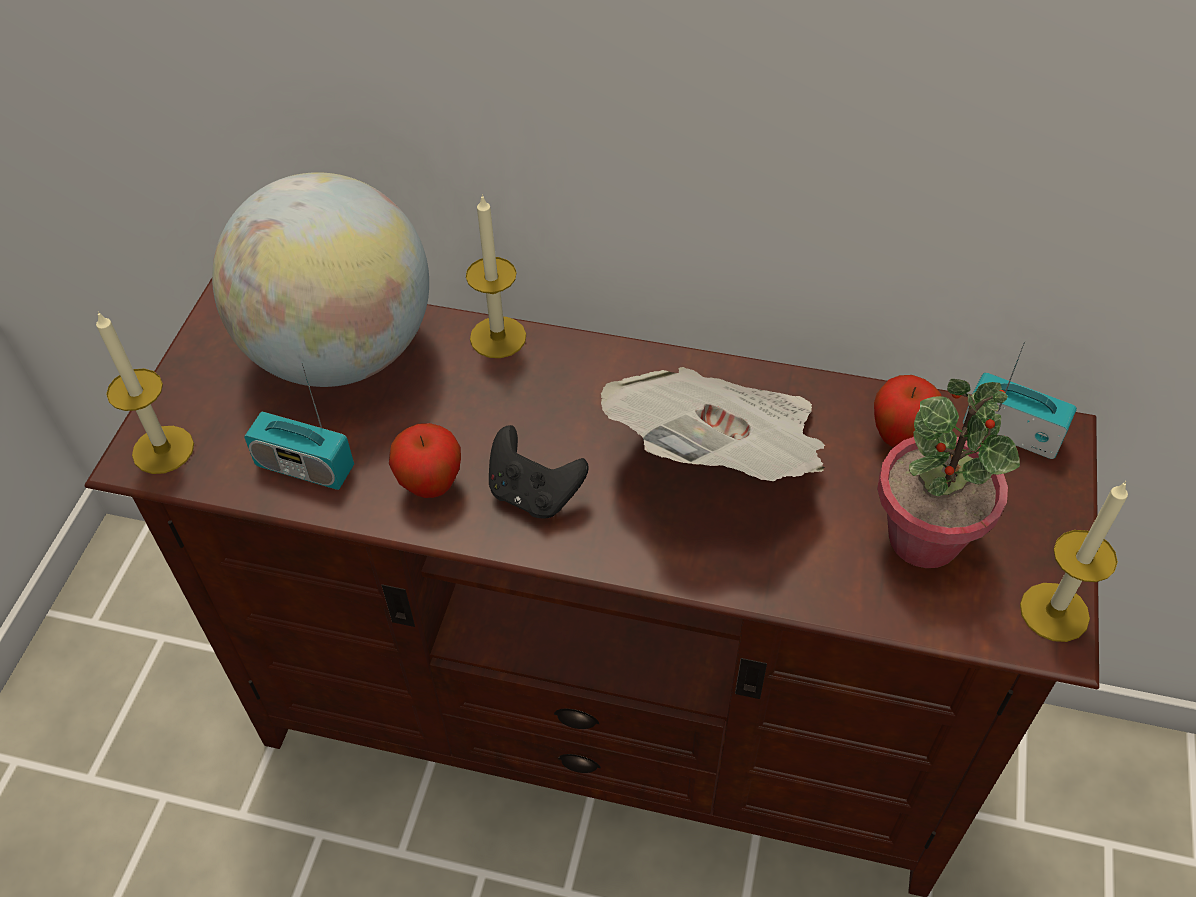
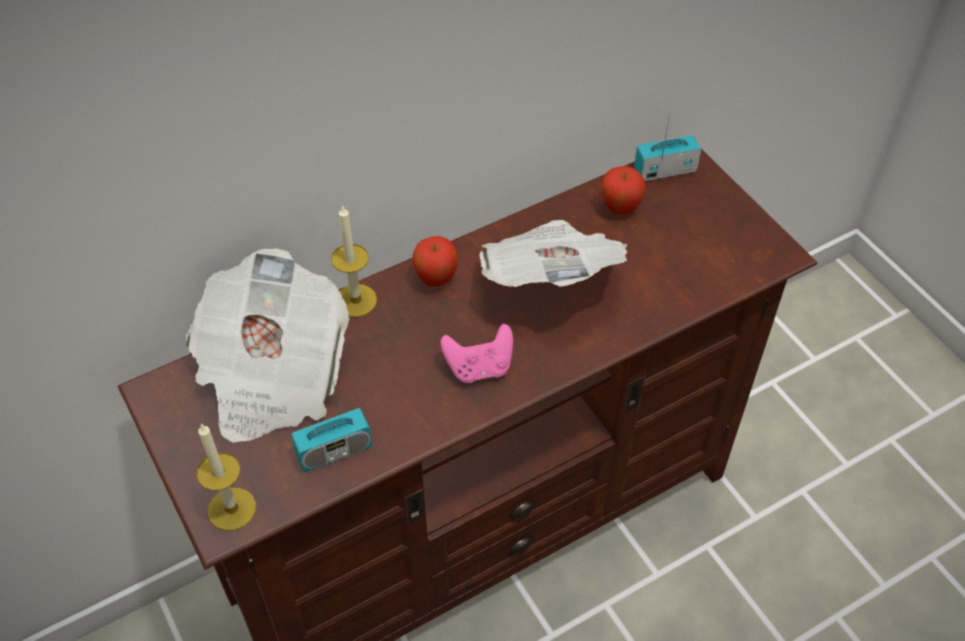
camera: 45 degrees left, 0 degrees up
globe [212,172,429,387] -> newspaper [186,248,349,443]
apple [389,423,461,498] -> apple moved to [412,236,459,287]
black game controller [489,425,589,519] -> pink game controller [440,324,513,383]
potted plant [877,379,1020,568] -> none
candle [1020,481,1128,642] -> none

